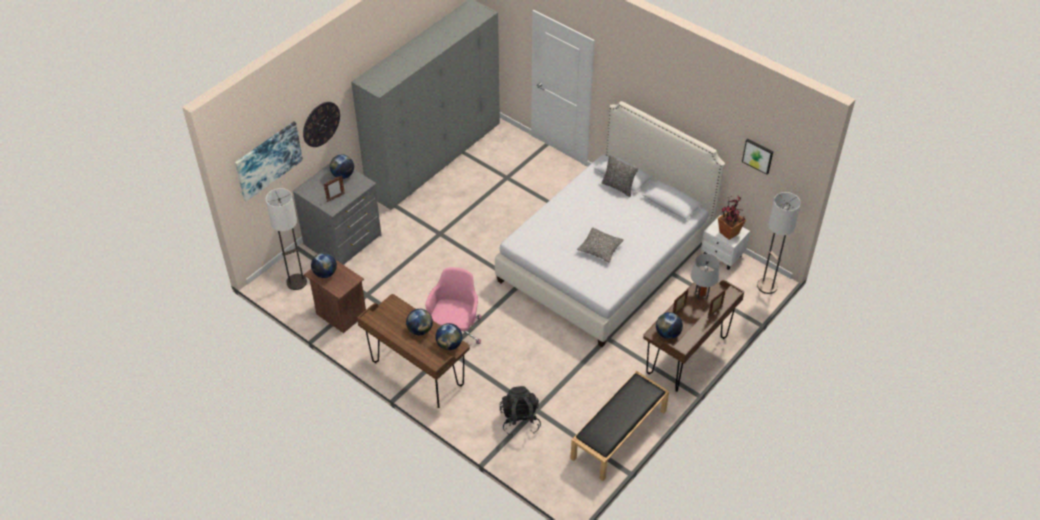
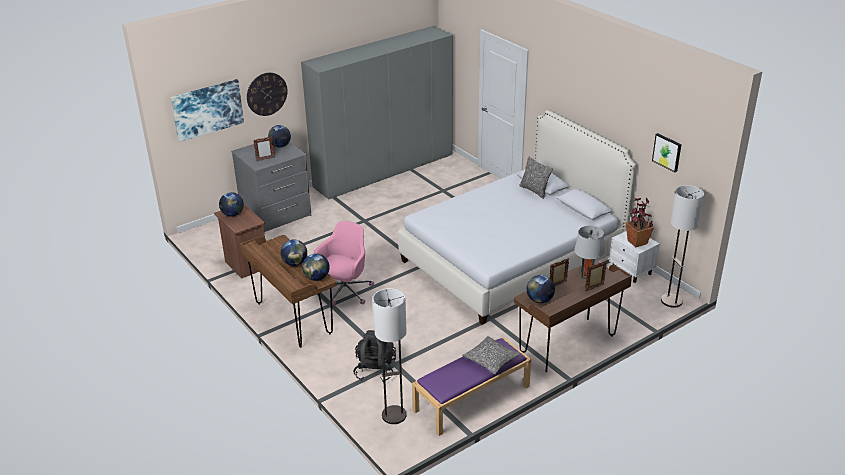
camera: 15 degrees right, 15 degrees down
floor lamp [266,188,307,290] -> floor lamp moved to [373,288,407,424]
black bench [570,371,669,481] -> purple bench [412,337,531,436]
pillow [577,227,624,262] -> pillow moved to [462,336,520,374]

